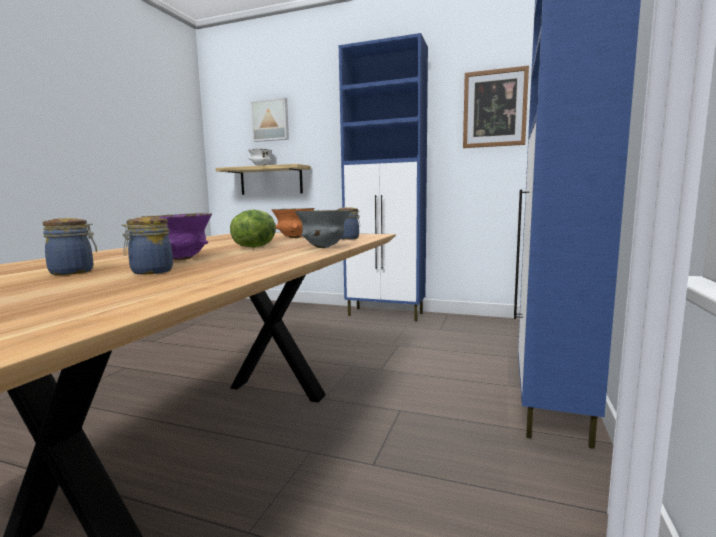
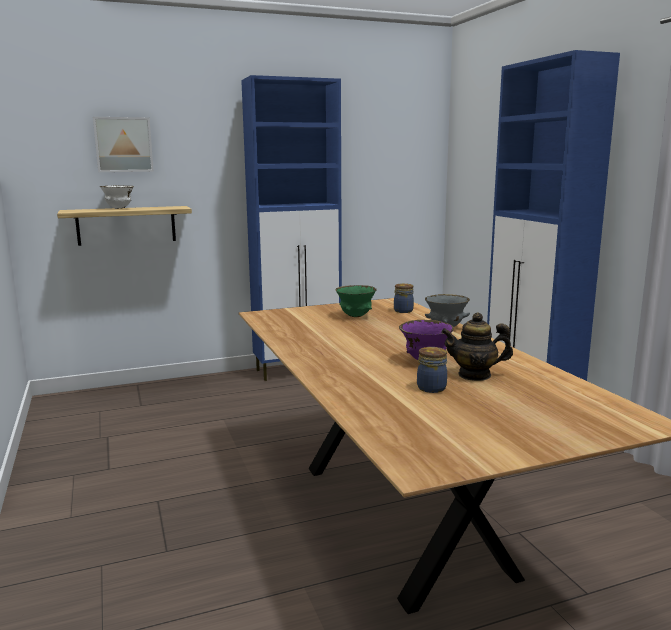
camera: 40 degrees left, 5 degrees up
jar [122,217,173,274] -> teapot [441,312,513,381]
lettuce [230,210,276,248] -> none
orange bowl [272,208,314,238] -> green bowl [335,285,377,317]
picture [463,66,529,148] -> none

